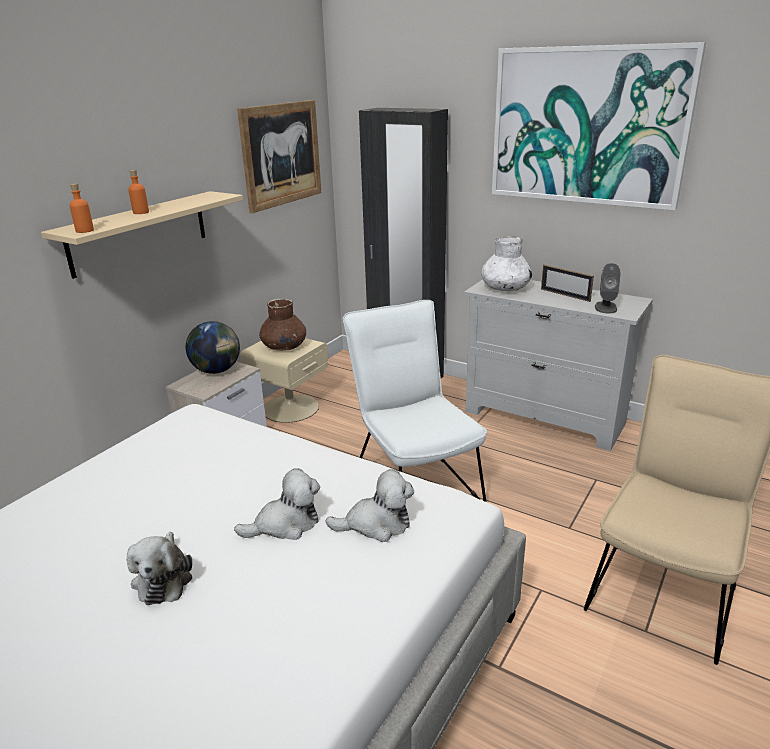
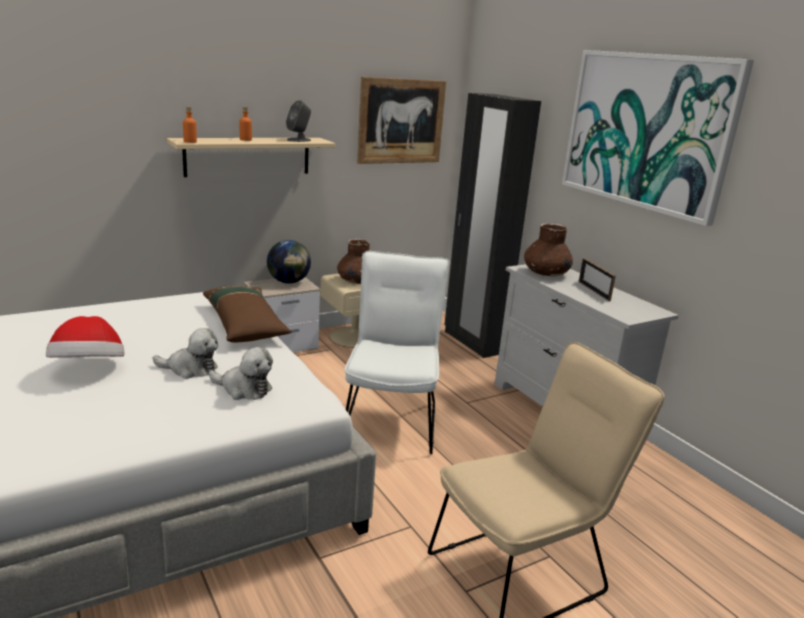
camera: 25 degrees right, 5 degrees down
plush toy [127,532,192,605] -> hat [46,316,125,358]
white vase [481,236,532,291] -> brown vase [524,223,573,276]
grey speaker [595,263,621,313] -> grey speaker moved to [286,100,311,142]
none -> brown pillow [203,286,292,342]

